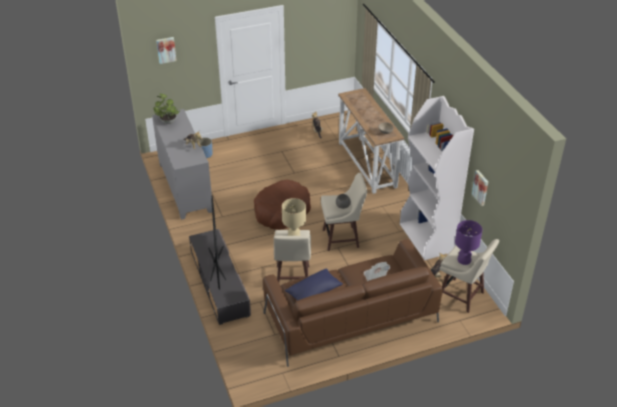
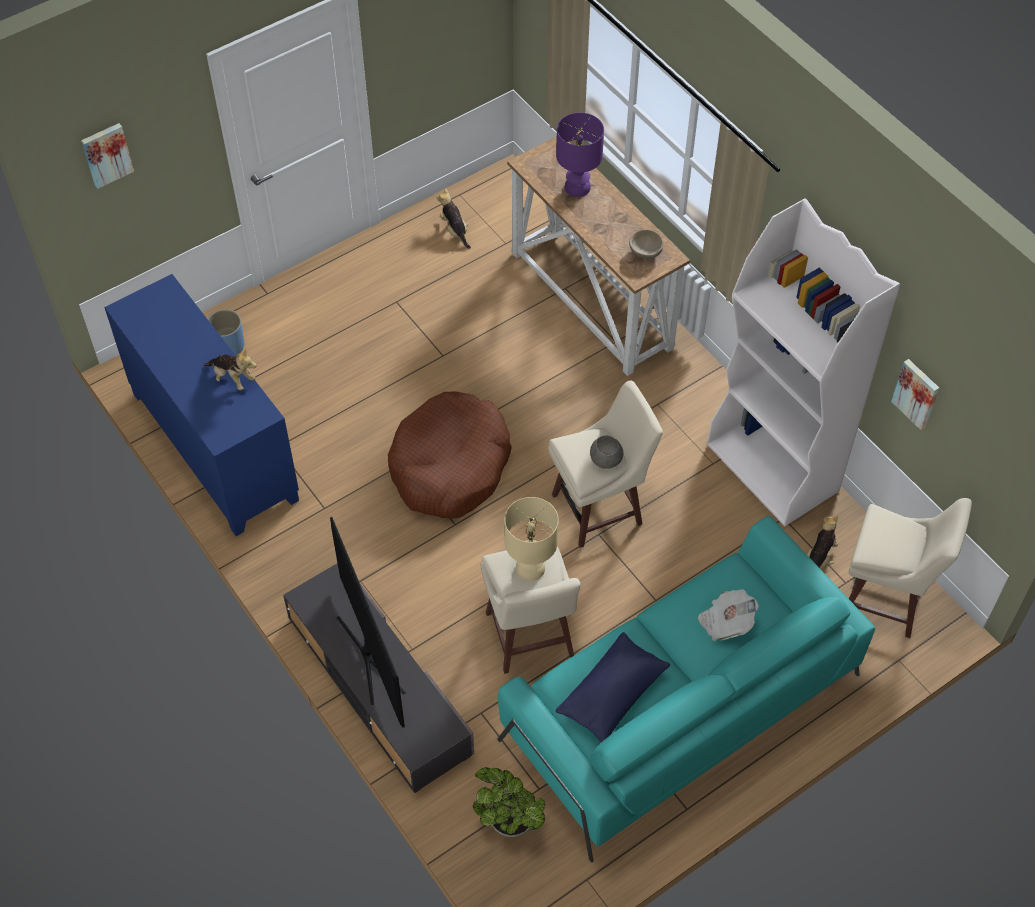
camera: 15 degrees left, 15 degrees up
grey cabinet [152,109,212,220] -> blue cabinet [104,274,299,536]
potted plant [153,94,180,124] -> potted plant moved to [473,767,545,837]
brown sofa [263,239,443,367] -> turquoise sofa [497,516,875,862]
purple table lamp [455,220,482,265] -> purple table lamp moved to [556,113,604,197]

